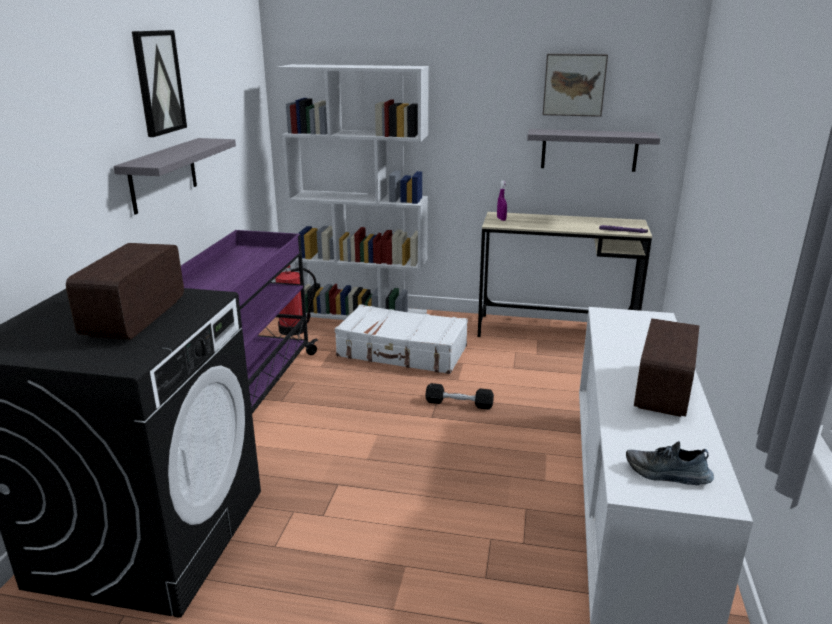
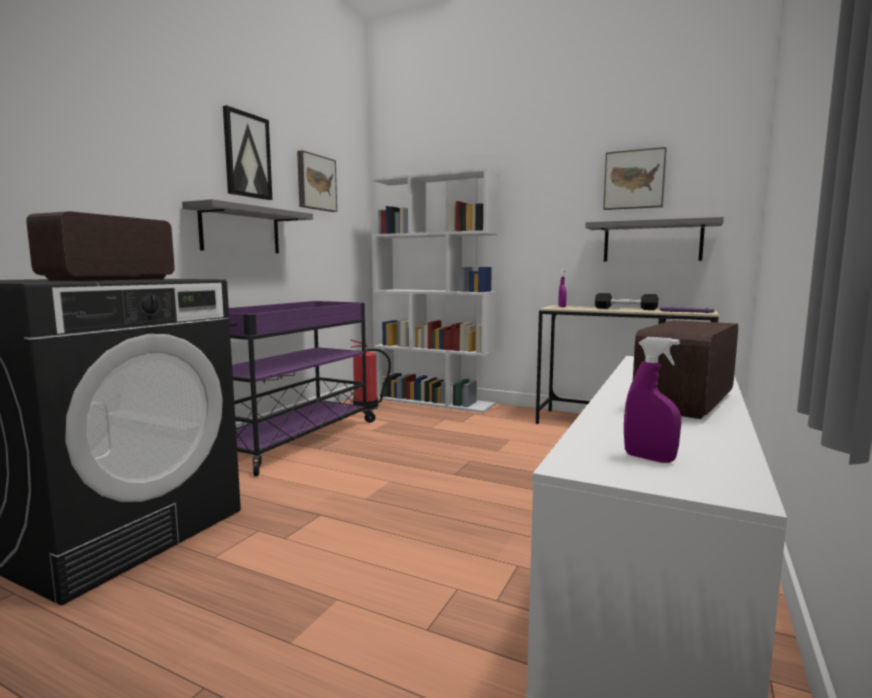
camera: 15 degrees right, 15 degrees down
white suitcase [335,304,468,374] -> none
black dumbbell [425,383,494,410] -> black dumbbell moved to [595,293,658,310]
shoe [626,441,714,485] -> purple spray bottle [624,337,681,463]
none -> picture [297,150,337,212]

